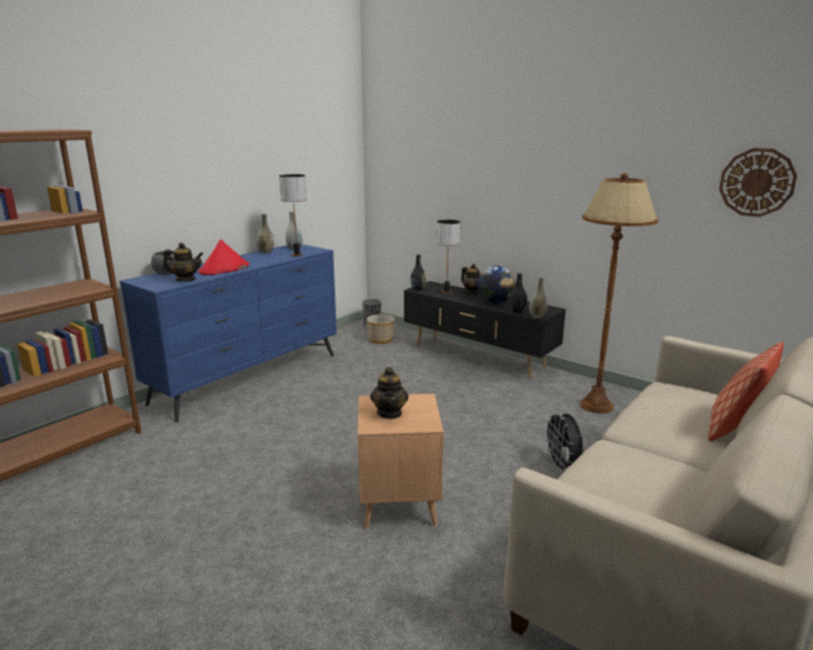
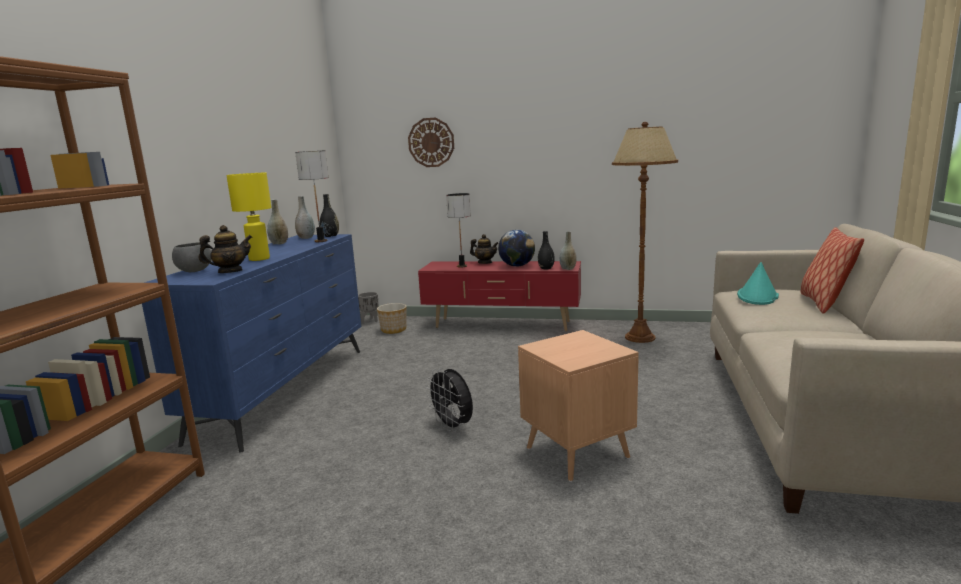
camera: 25 degrees left, 5 degrees down
red hat [198,239,249,275] -> yellow table lamp [226,173,271,261]
teapot [370,367,409,419] -> none
black tv stand [404,281,566,379] -> red tv stand [418,261,581,331]
black vase [411,255,426,290] -> black vase moved to [320,194,339,237]
black fan [543,411,583,473] -> black fan moved to [426,369,473,432]
wall clock [719,148,797,217] -> wall clock moved to [408,118,454,167]
none -> turquoise hat [737,262,779,305]

